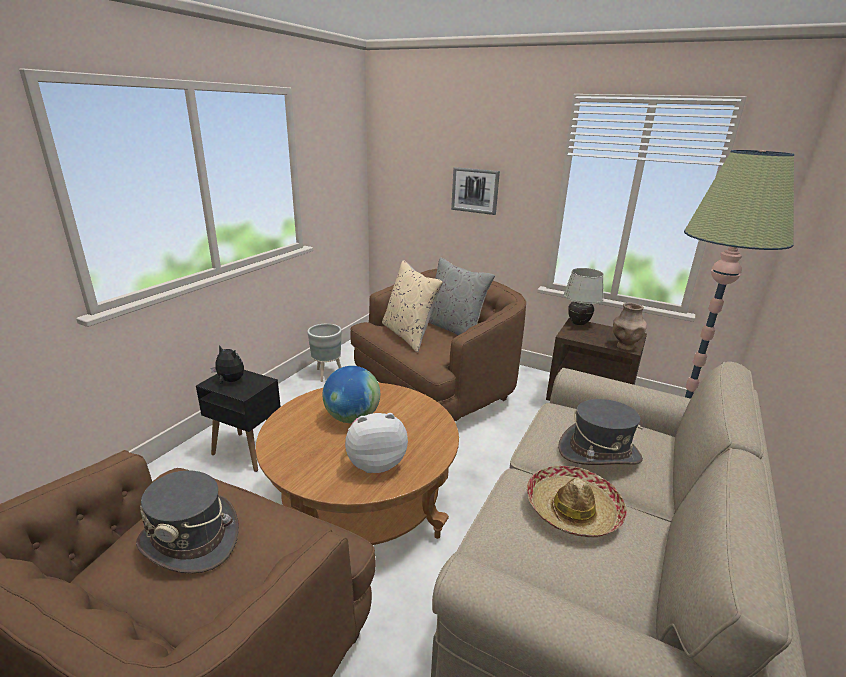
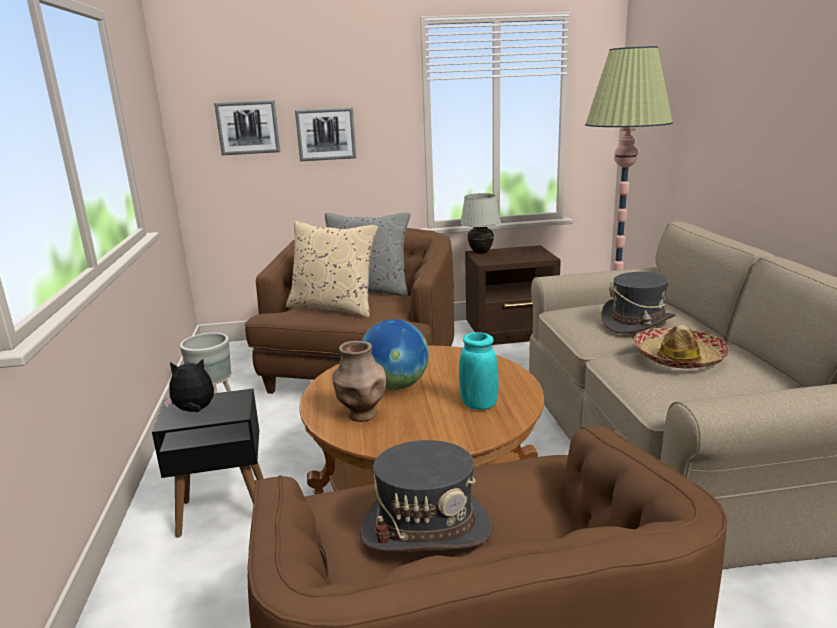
camera: 35 degrees left, 5 degrees down
plush toy [345,413,408,473] -> turquoise vase [459,332,498,410]
brown vase [613,302,647,351] -> brown vase moved to [332,341,386,422]
none -> picture [214,100,280,155]

